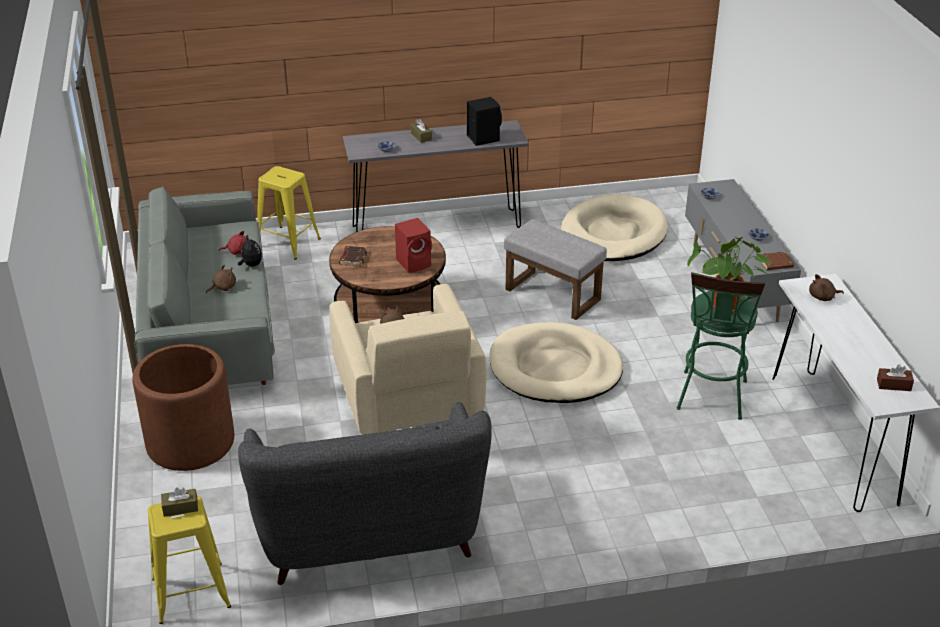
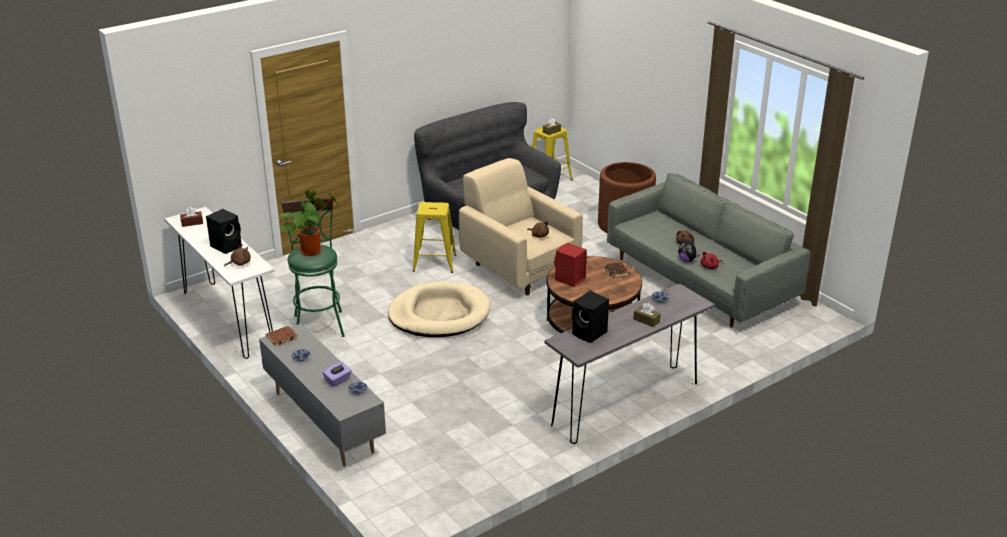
camera: 155 degrees right, 5 degrees down
yellow stool [257,166,321,259] -> yellow stool moved to [413,202,456,273]
grey ottoman [504,219,607,320] -> none
beige dog bed [561,194,668,261] -> none
none -> black speaker [206,209,242,254]
none -> purple tissue box [323,362,352,387]

